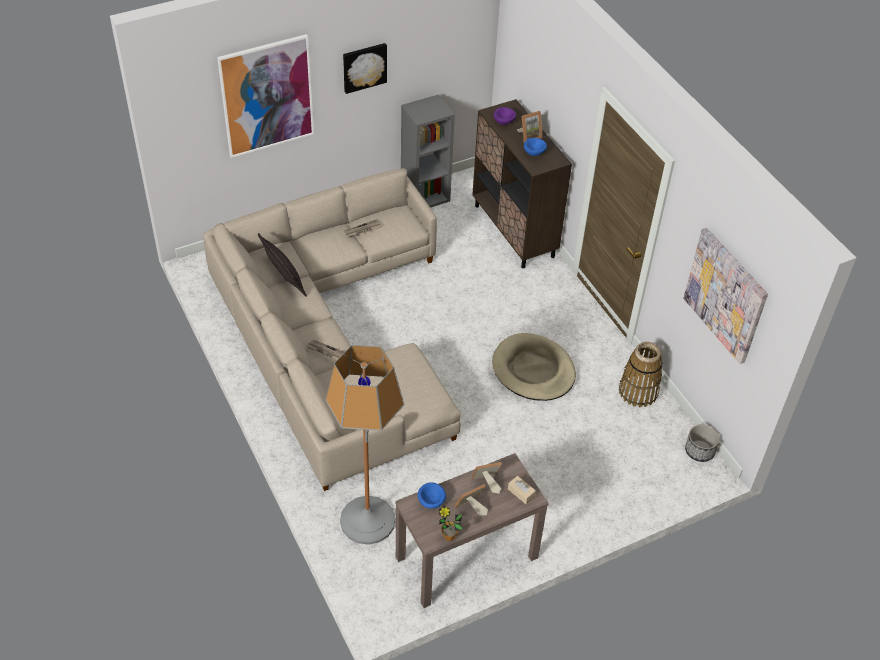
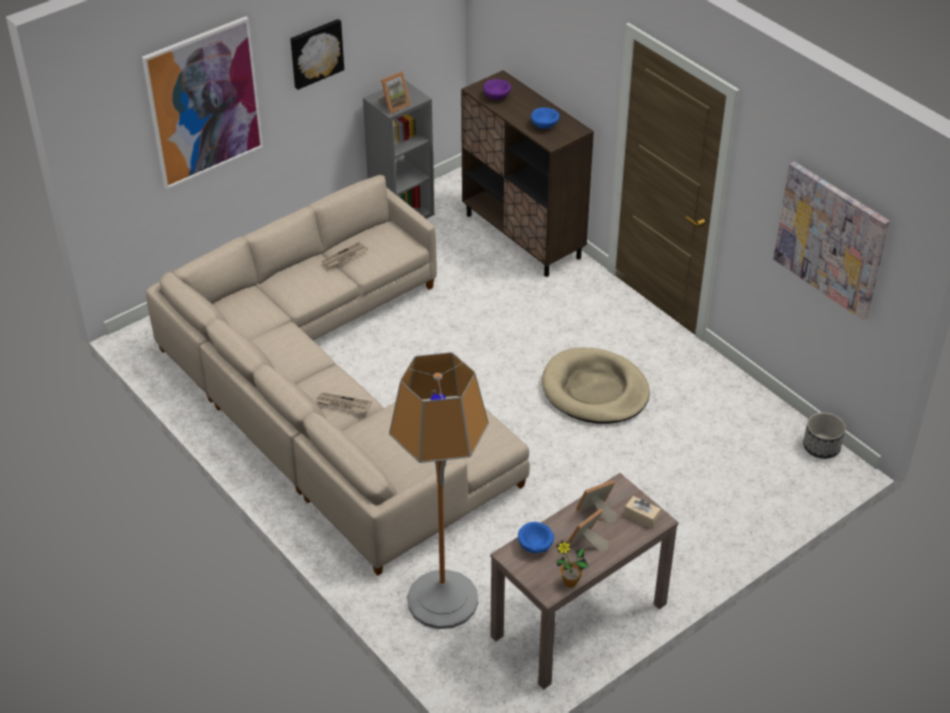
camera: 10 degrees left, 5 degrees down
pillow [258,233,307,297] -> none
picture frame [517,111,543,142] -> picture frame moved to [378,71,411,114]
basket [619,342,662,407] -> none

